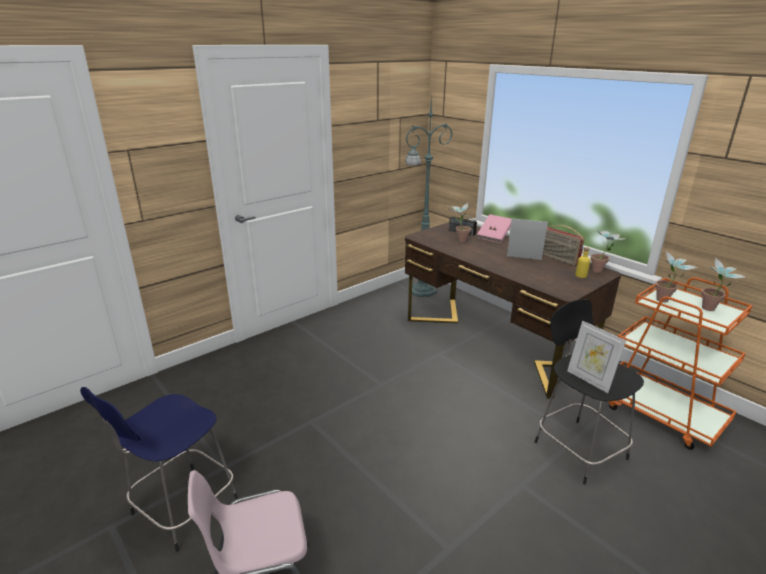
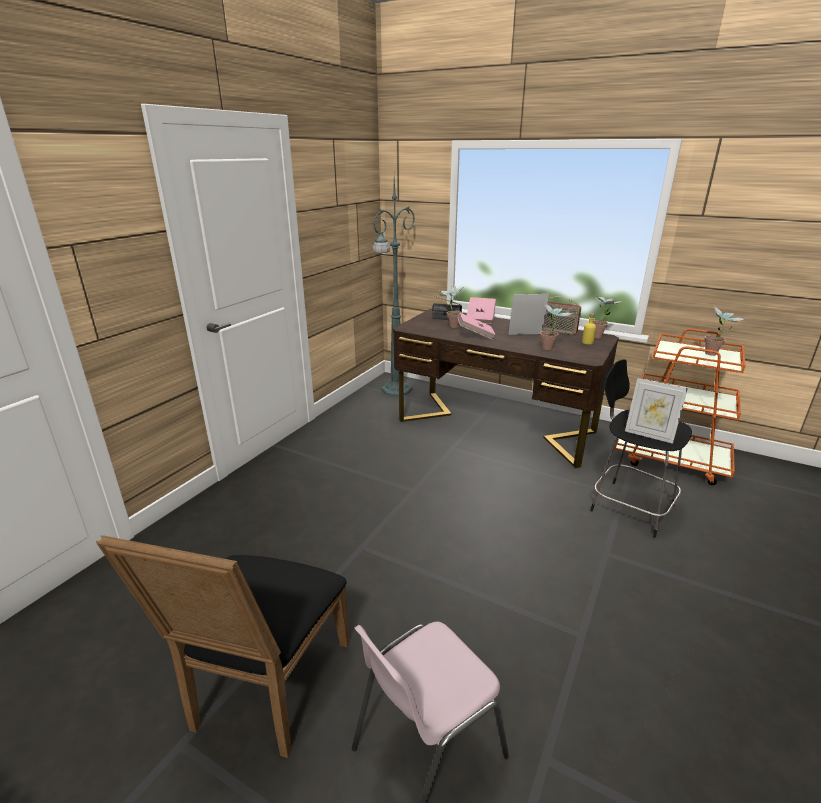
camera: 20 degrees left, 0 degrees up
blue stool [80,387,238,552] -> black chair [96,535,350,758]
potted plant [655,251,698,303] -> potted plant moved to [540,303,572,350]
none -> pink book [457,313,496,340]

